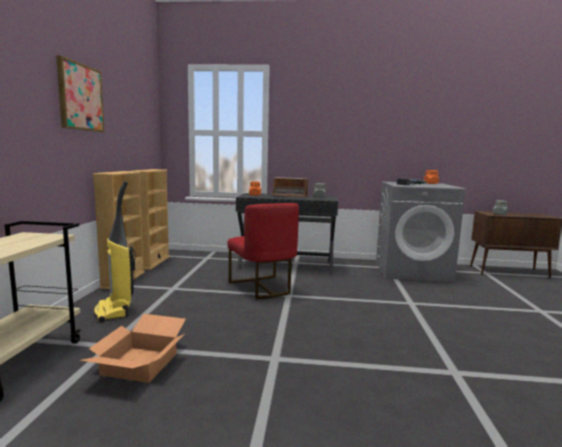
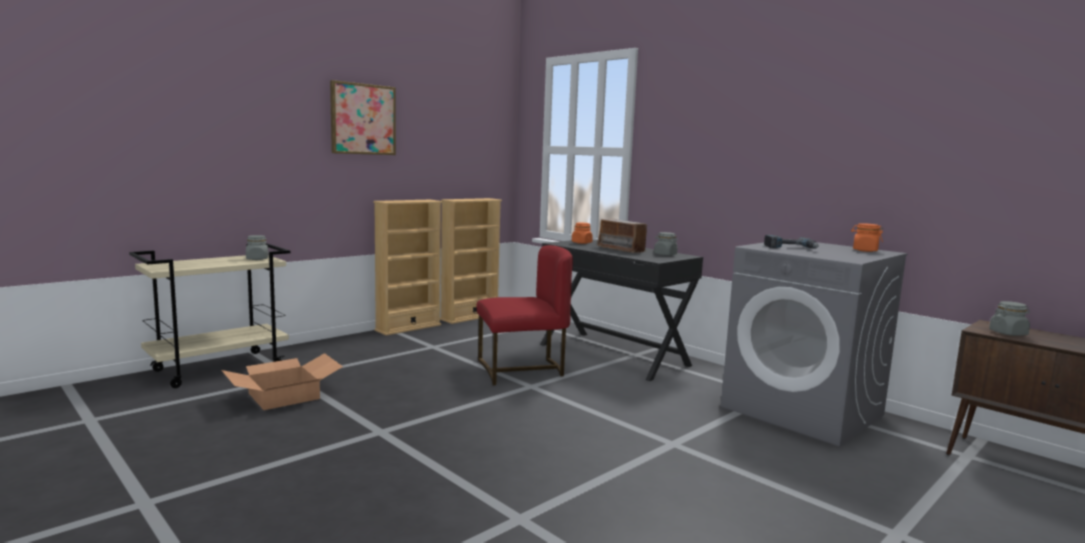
camera: 40 degrees right, 0 degrees up
vacuum cleaner [94,181,136,322] -> none
red chair [227,203,299,299] -> red chair turned 120 degrees counterclockwise [476,245,573,385]
none -> grey jar [246,235,269,260]

